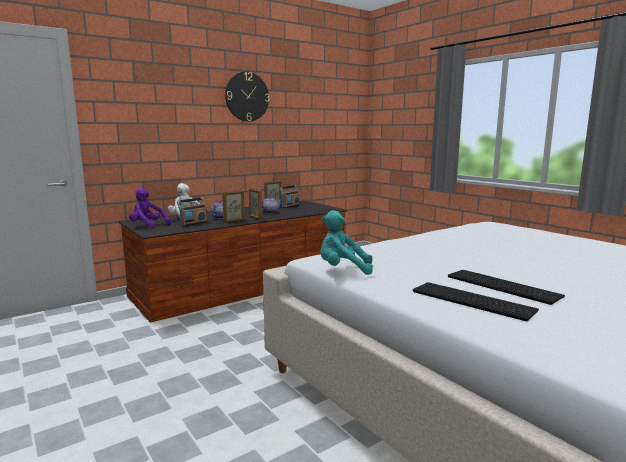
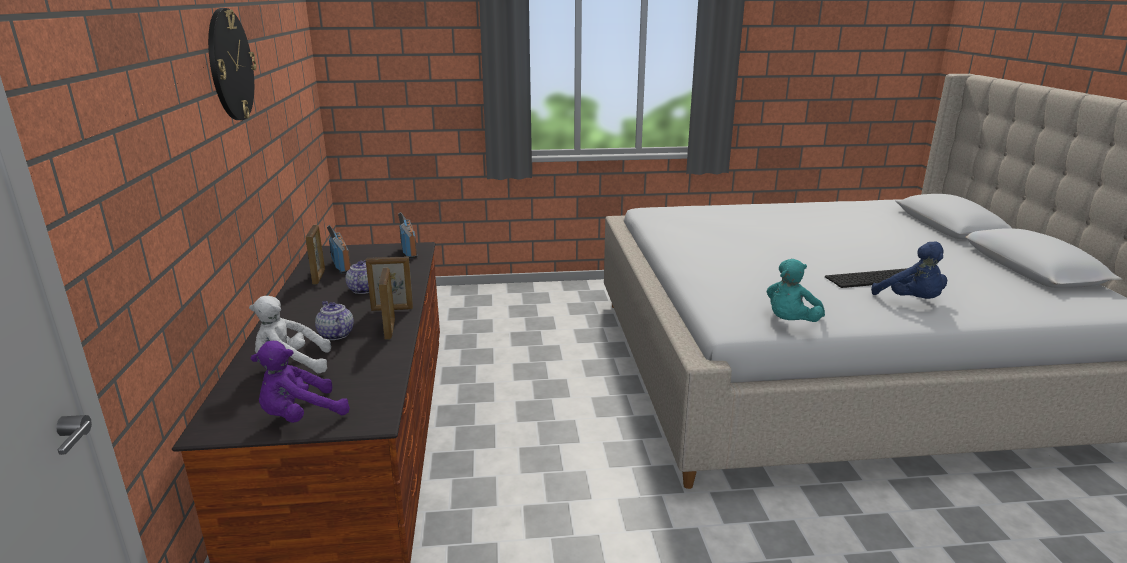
camera: 60 degrees left, 10 degrees up
radio [177,198,207,226] -> radio moved to [398,212,417,259]
keyboard [413,282,539,321] -> blue plush toy [871,241,947,299]

